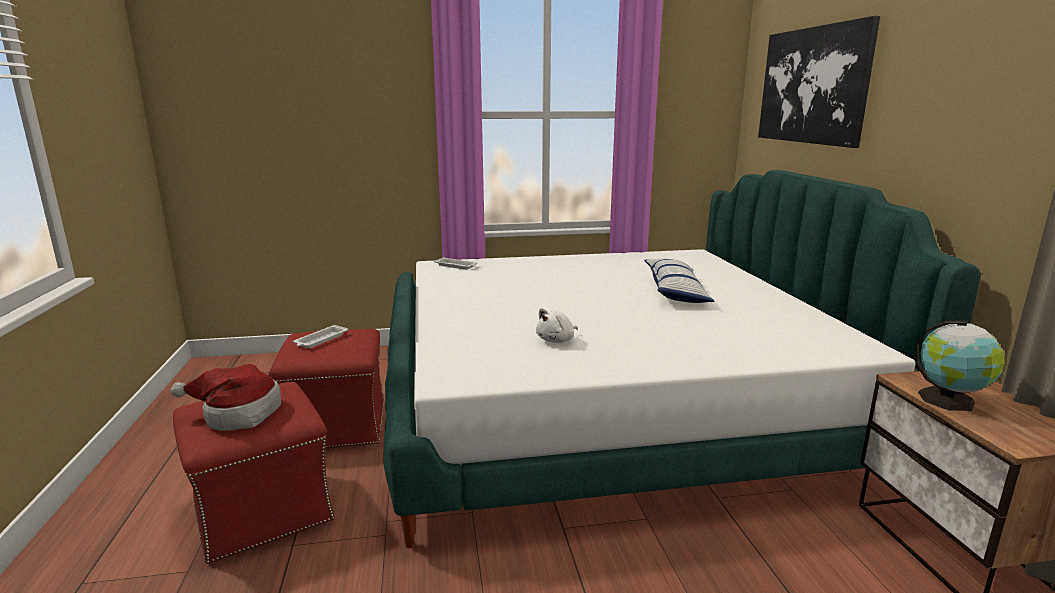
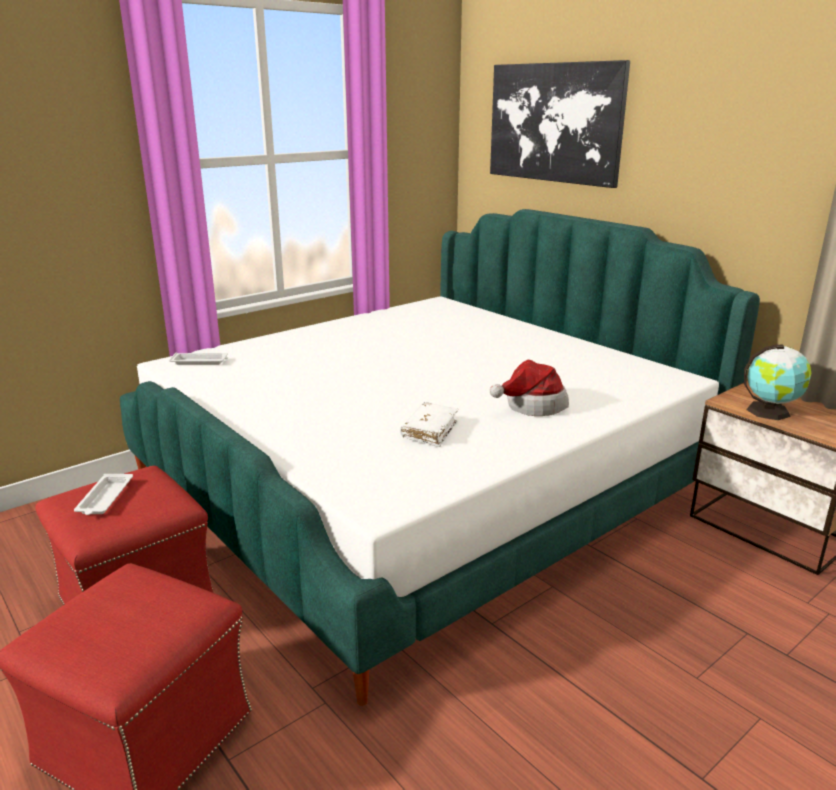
camera: 30 degrees left, 5 degrees up
hat [171,364,281,431] -> hat moved to [489,360,569,416]
white plush toy [536,308,578,343] -> white book [400,402,458,447]
pillow [644,258,714,303] -> none

